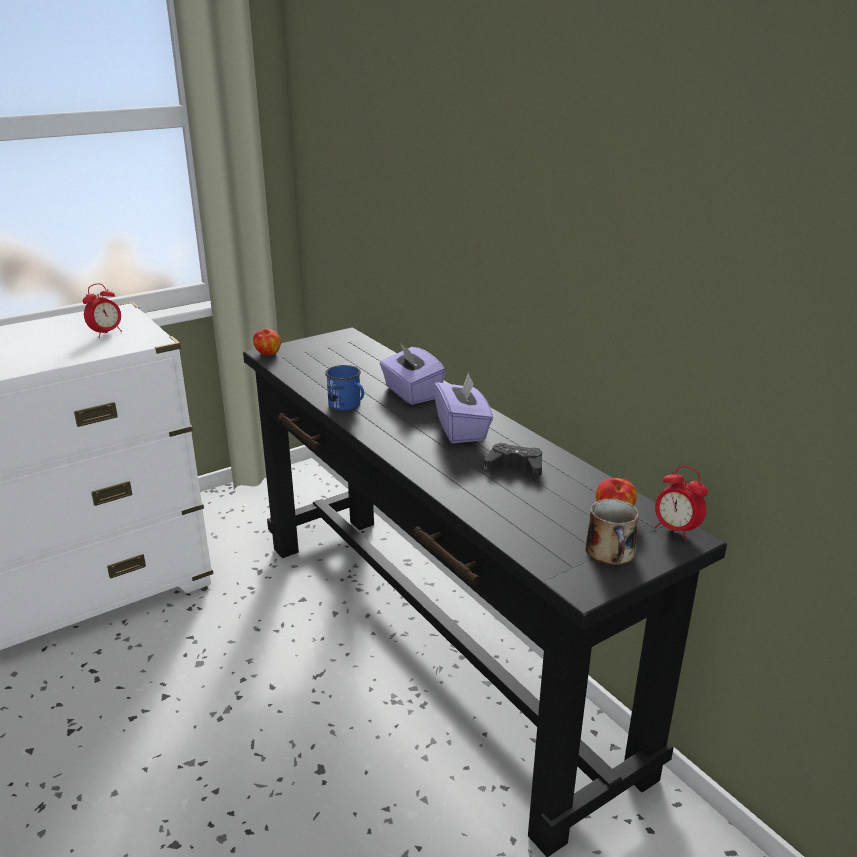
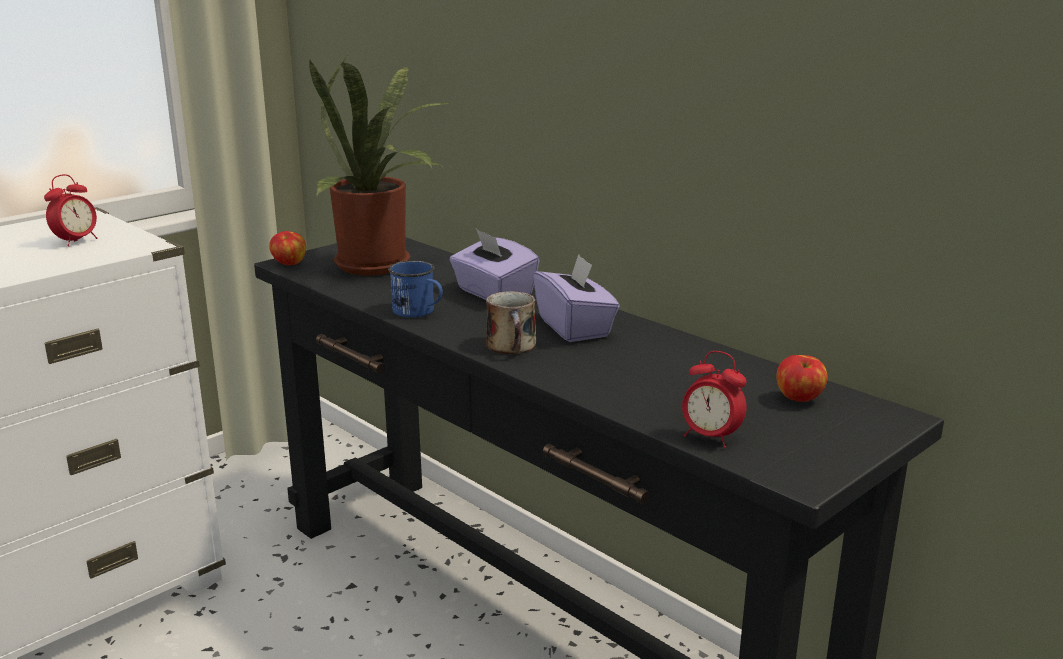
camera: 10 degrees left, 5 degrees down
black game controller [484,443,542,476] -> none
mug [585,499,639,565] -> mug moved to [486,291,536,354]
alarm clock [655,466,708,541] -> alarm clock moved to [682,351,747,448]
none -> potted plant [309,56,450,275]

